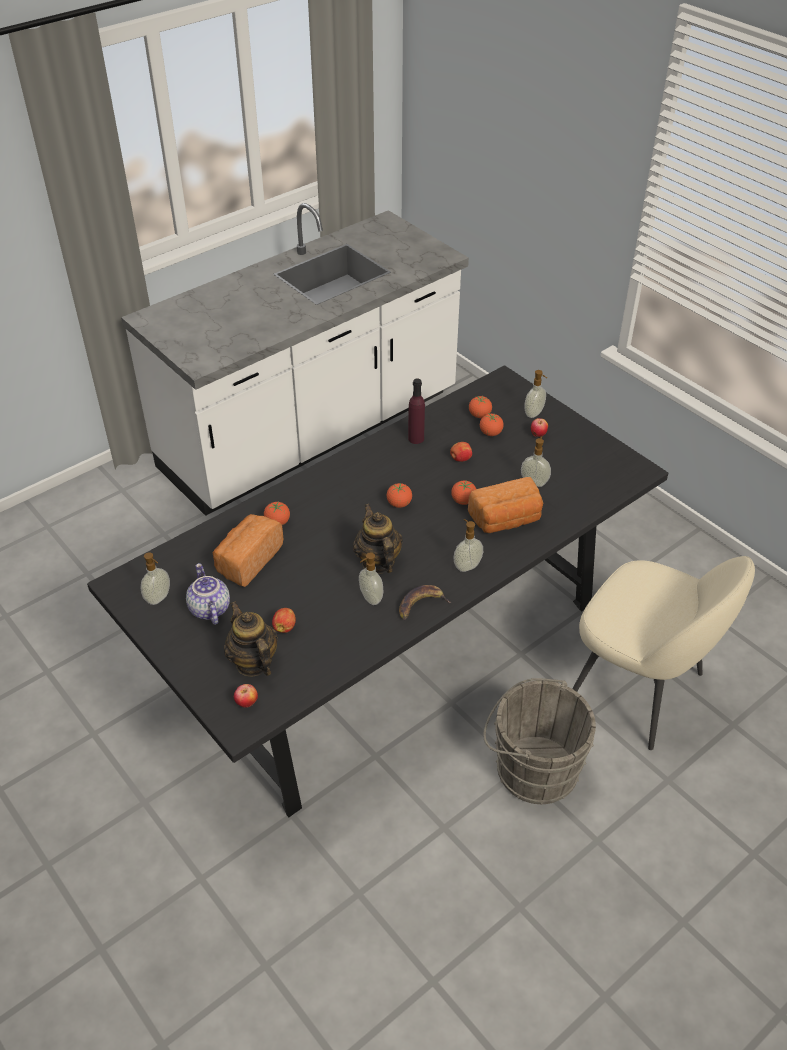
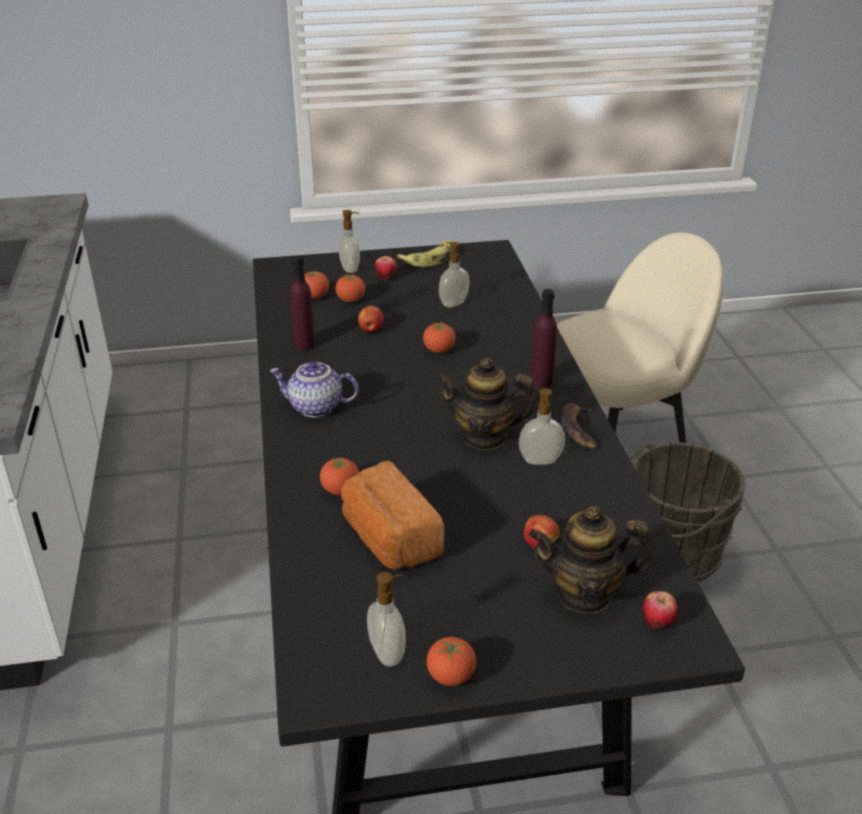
camera: 60 degrees left, 10 degrees down
teapot [186,563,230,625] -> teapot moved to [270,361,359,417]
tomato [387,483,412,508] -> tomato moved to [427,637,476,686]
soap dispenser [454,519,483,572] -> purple bottle [531,289,557,388]
bread [468,477,543,533] -> none
none -> banana [397,240,451,267]

